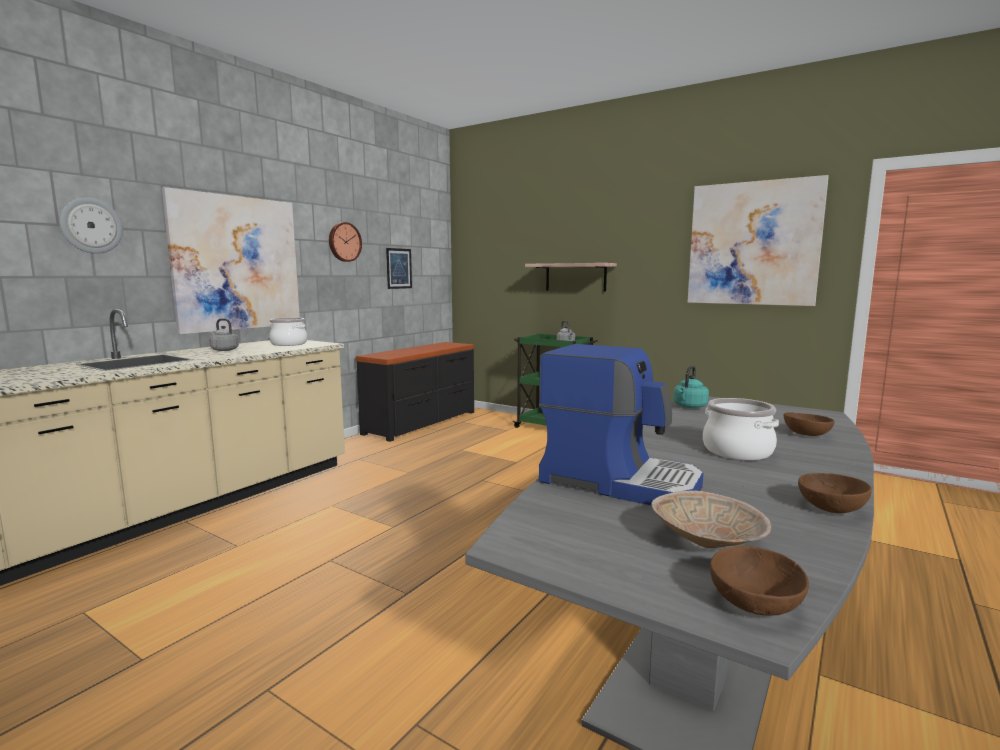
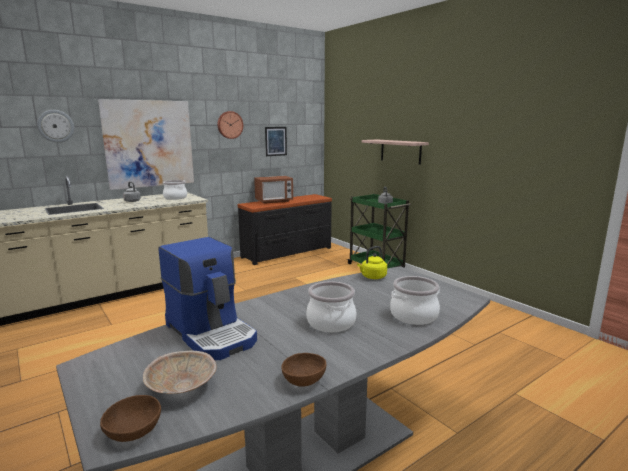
camera: 20 degrees right, 5 degrees up
turquoise kettle [673,365,709,408] -> yellow kettle [357,246,387,279]
picture [688,175,829,306] -> none
brown bowl [784,412,834,436] -> cooking pot [390,276,440,325]
none -> microwave [254,176,293,204]

